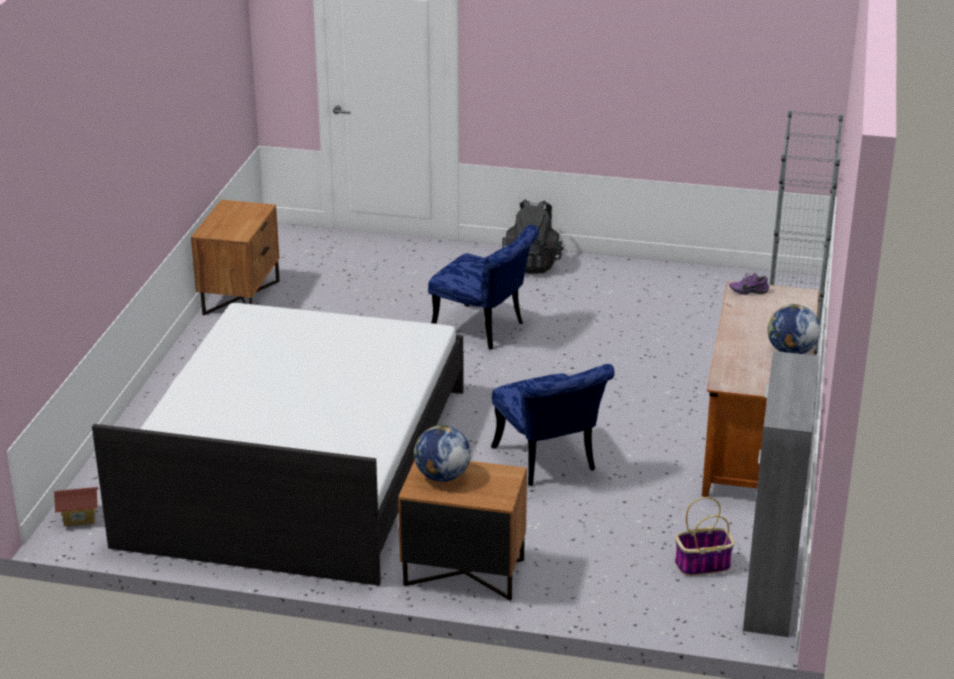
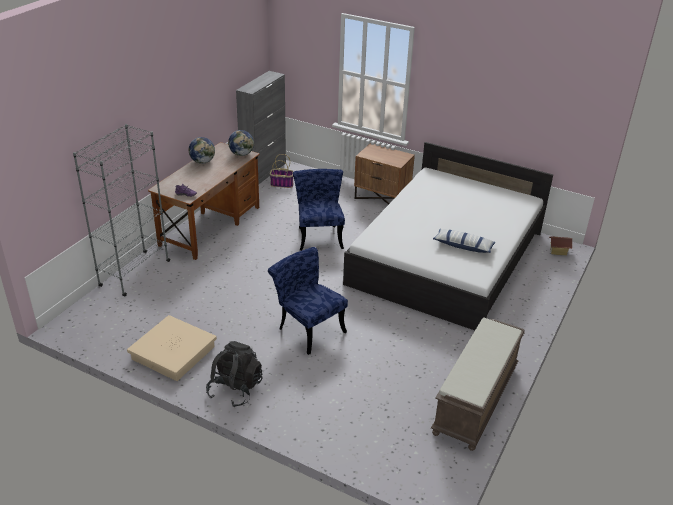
camera: 165 degrees left, 5 degrees up
brown nightstand [191,199,280,315] -> brown bench [431,317,525,451]
globe [414,425,471,482] -> globe moved to [228,130,254,156]
none -> beige storage box [127,315,217,381]
none -> pillow [433,229,496,253]

